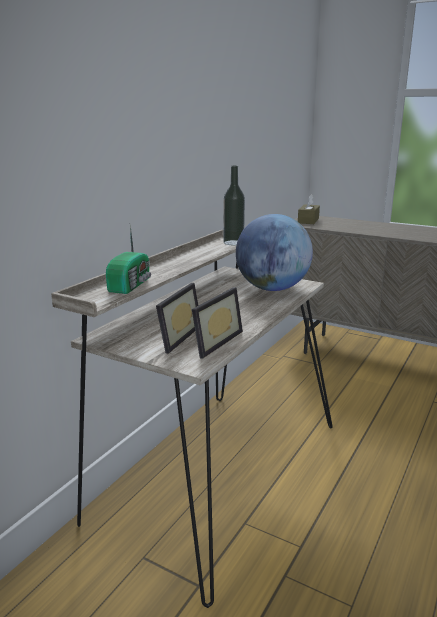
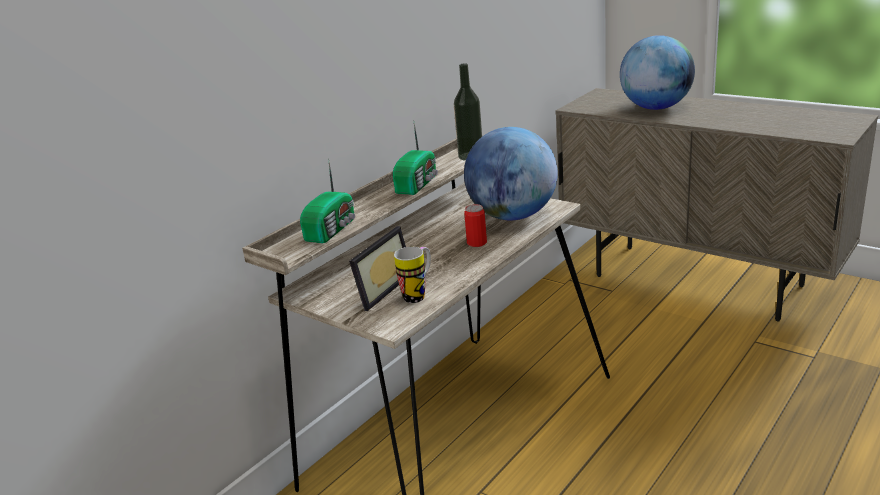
camera: 10 degrees right, 5 degrees up
picture frame [192,287,243,359] -> mug [394,247,431,303]
brown tissue box [298,194,320,224] -> none
none -> radio [393,123,438,195]
none -> can [464,204,487,247]
none -> globe [620,35,695,110]

